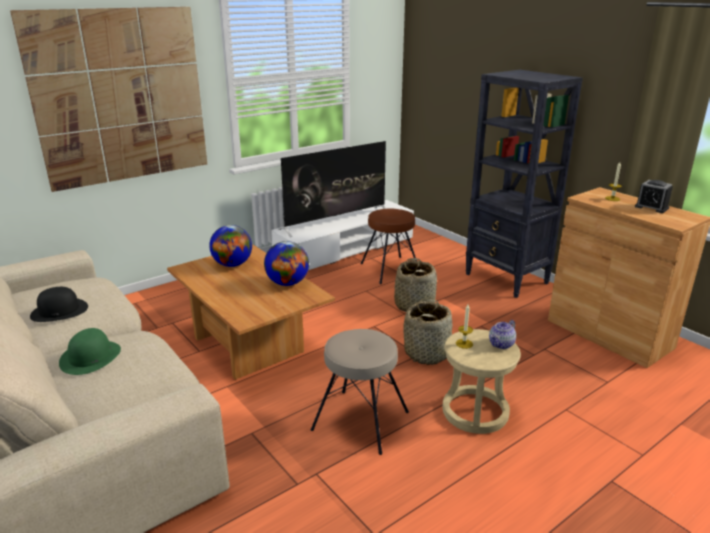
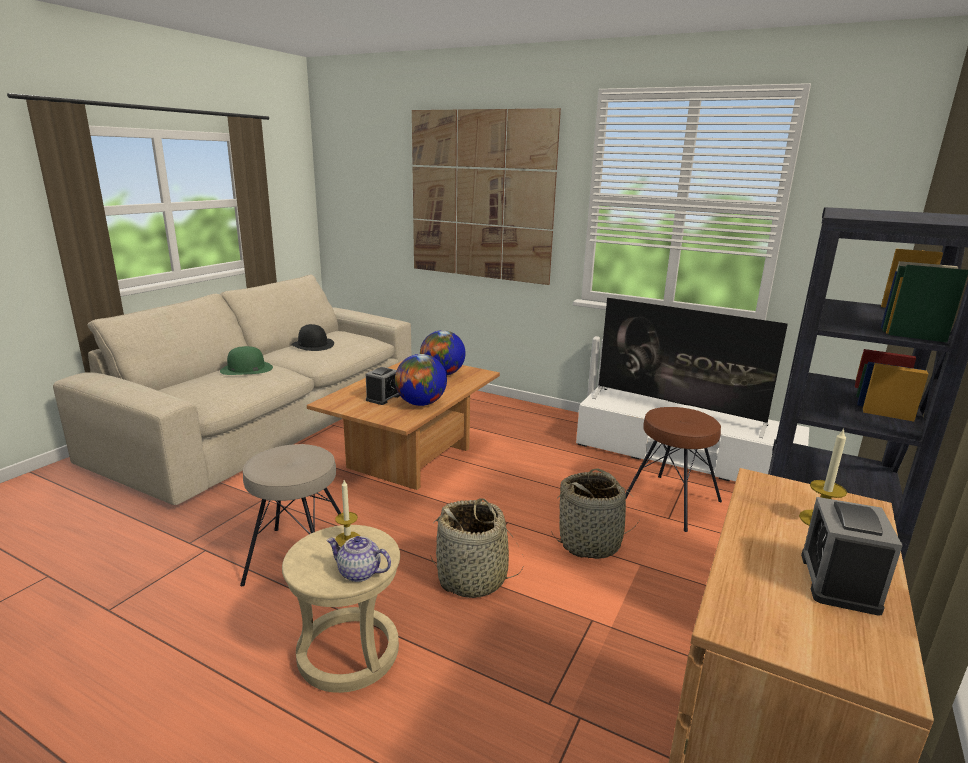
camera: 65 degrees right, 5 degrees down
none -> alarm clock [366,367,400,405]

